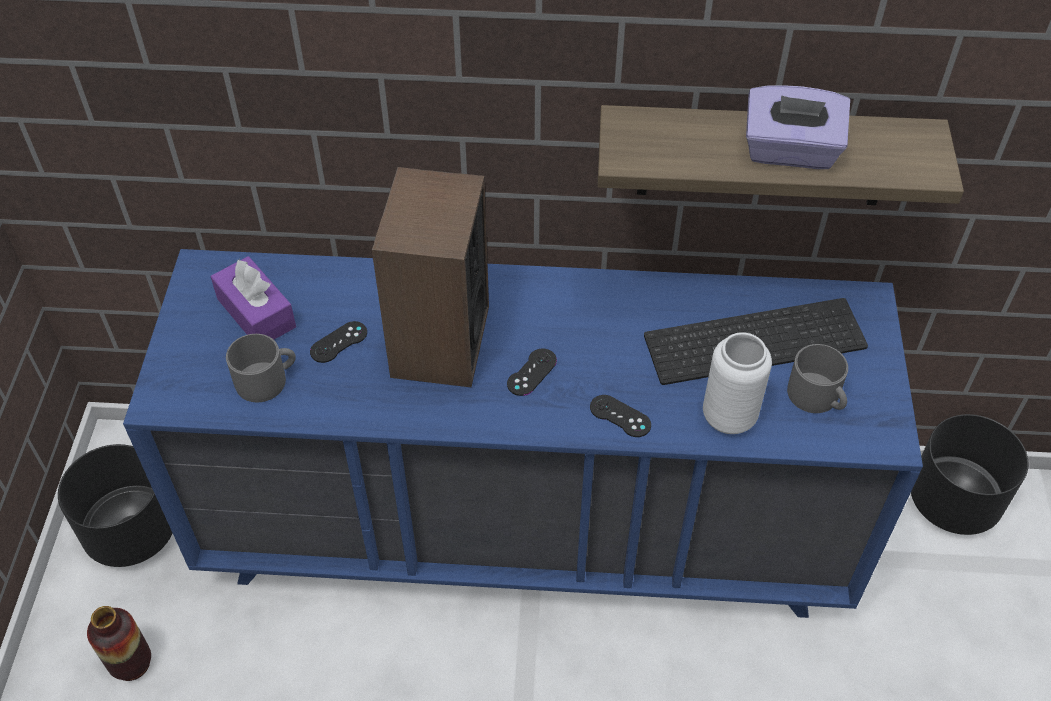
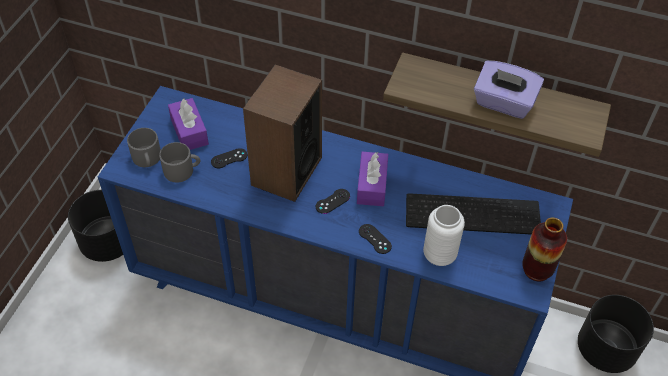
camera: 15 degrees right, 0 degrees up
vase [87,606,151,681] -> vase moved to [522,217,567,282]
grey mug [787,344,848,413] -> grey mug moved to [127,128,161,167]
none -> purple tissue box [357,152,388,206]

